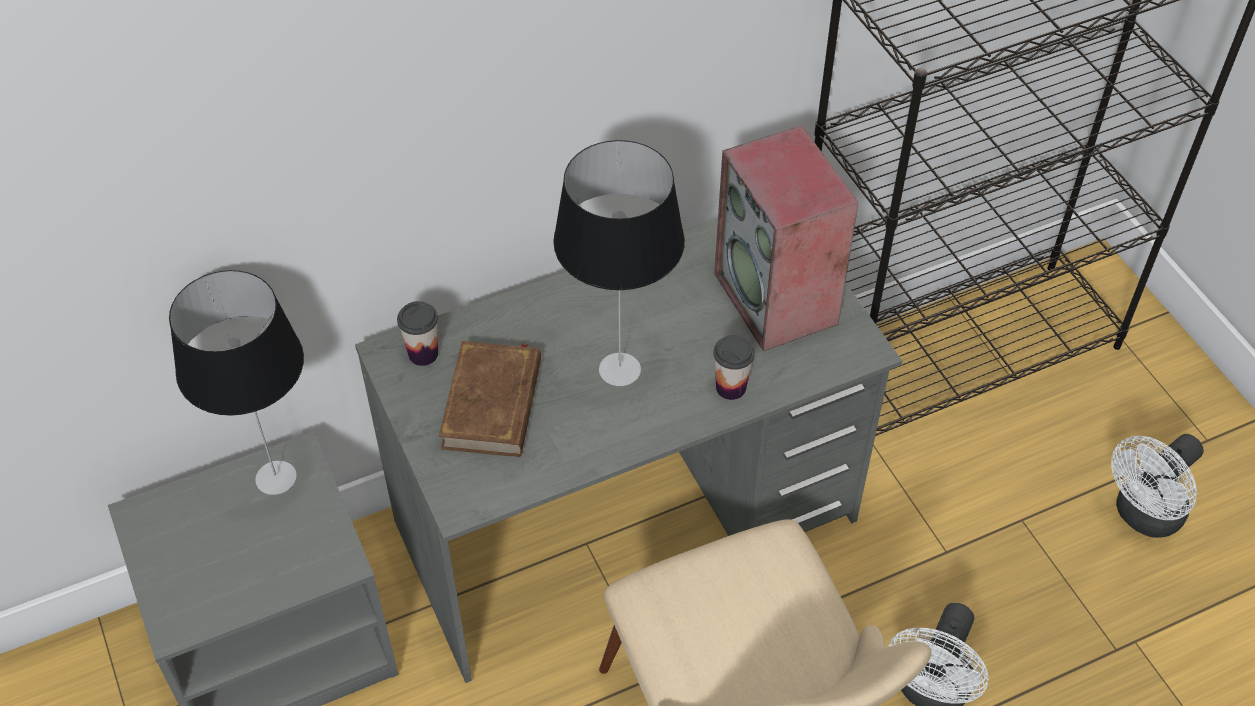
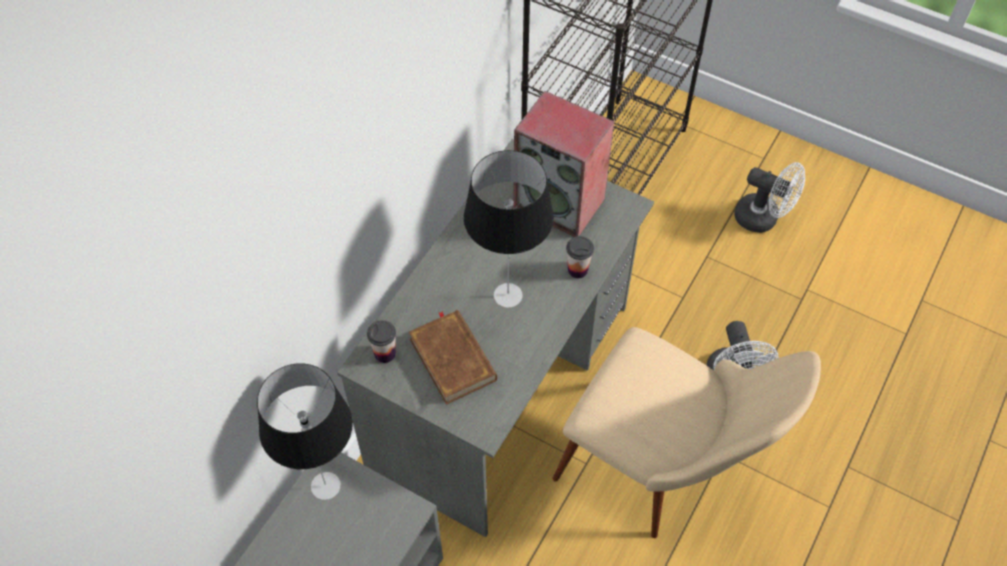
camera: 35 degrees left, 5 degrees up
white fan [1111,434,1204,538] -> white fan turned 75 degrees counterclockwise [735,162,805,233]

